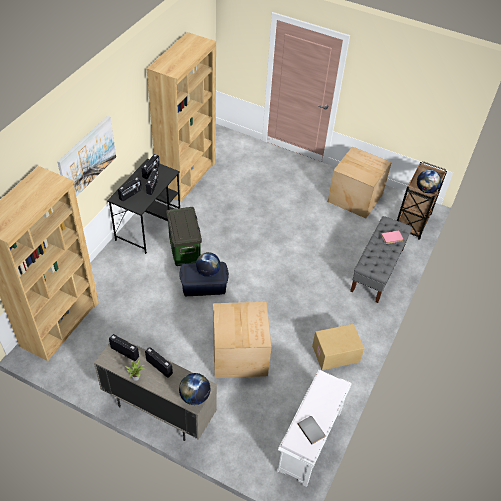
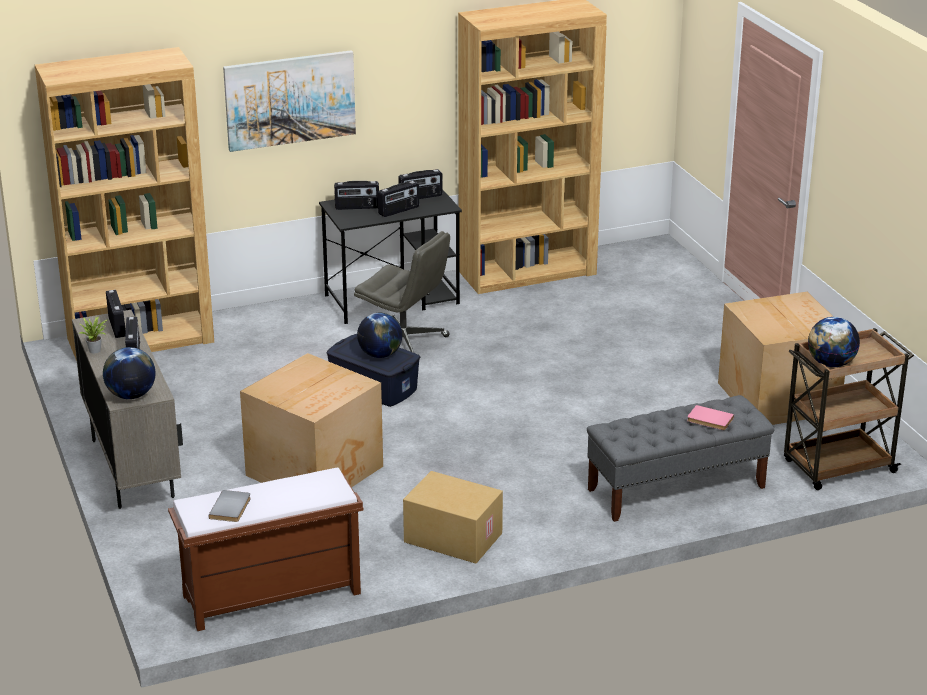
camera: 45 degrees right, 20 degrees down
storage box [166,207,202,266] -> grey office chair [354,231,450,353]
white bench [276,370,352,487] -> brown bench [168,467,364,631]

